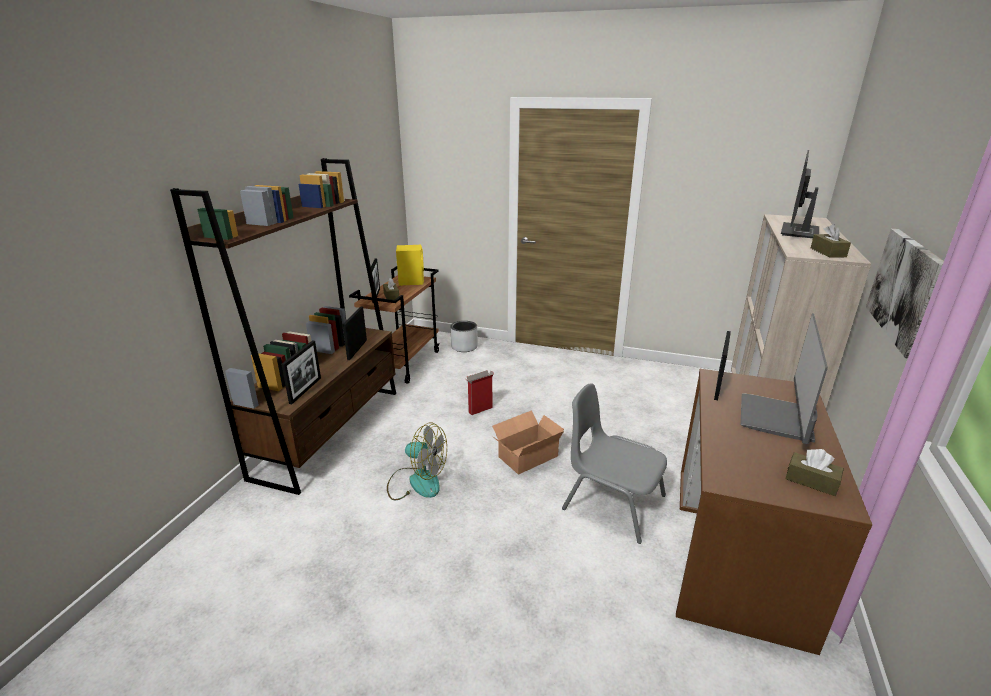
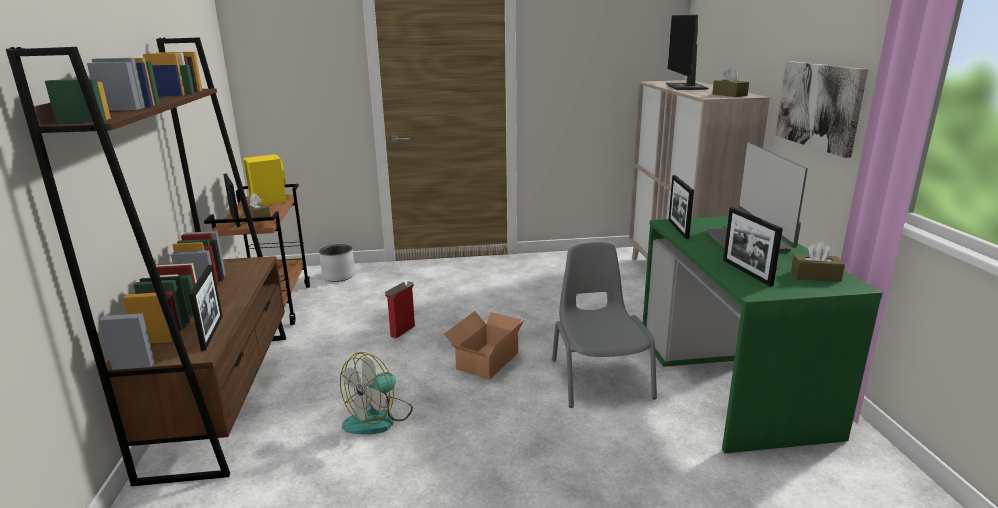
camera: 25 degrees left, 5 degrees down
picture frame [343,306,367,360] -> picture frame moved to [723,207,783,286]
fan [387,422,447,500] -> fan turned 135 degrees clockwise [340,352,413,434]
grey chair [562,383,667,544] -> grey chair turned 75 degrees clockwise [552,242,657,408]
brown desk [676,369,872,655] -> green desk [643,216,883,453]

